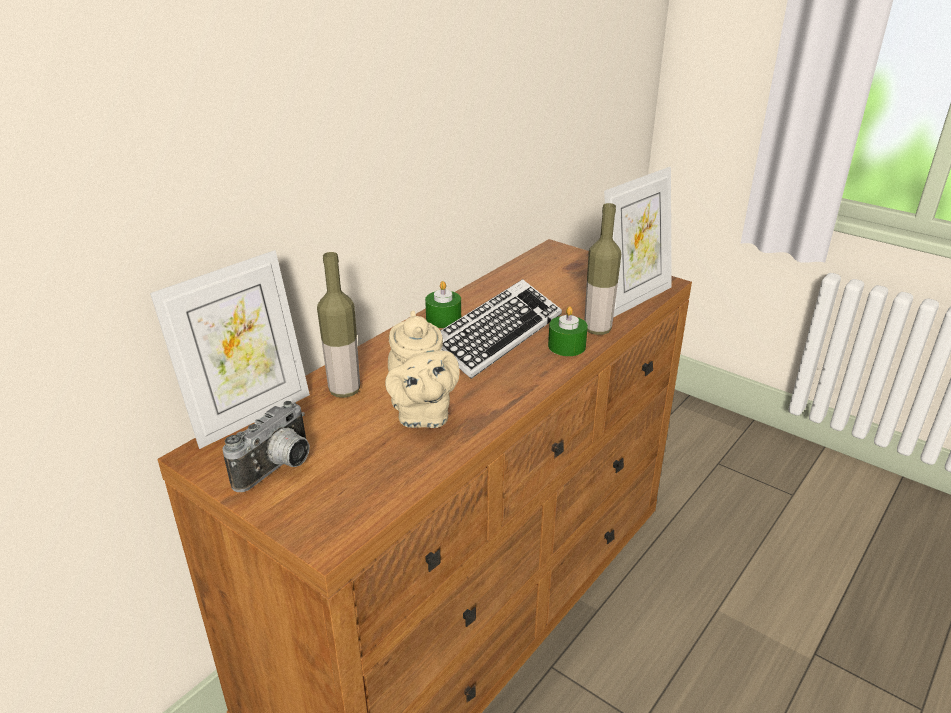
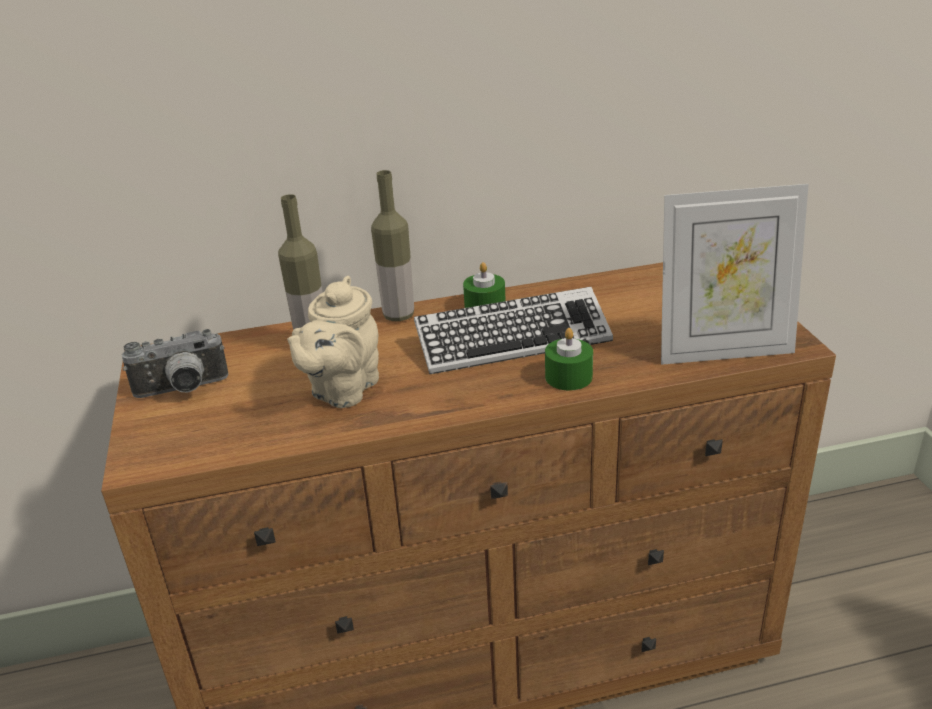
camera: 40 degrees right, 0 degrees up
picture frame [150,250,310,449] -> none
bottle [584,203,621,335] -> bottle moved to [371,170,414,321]

